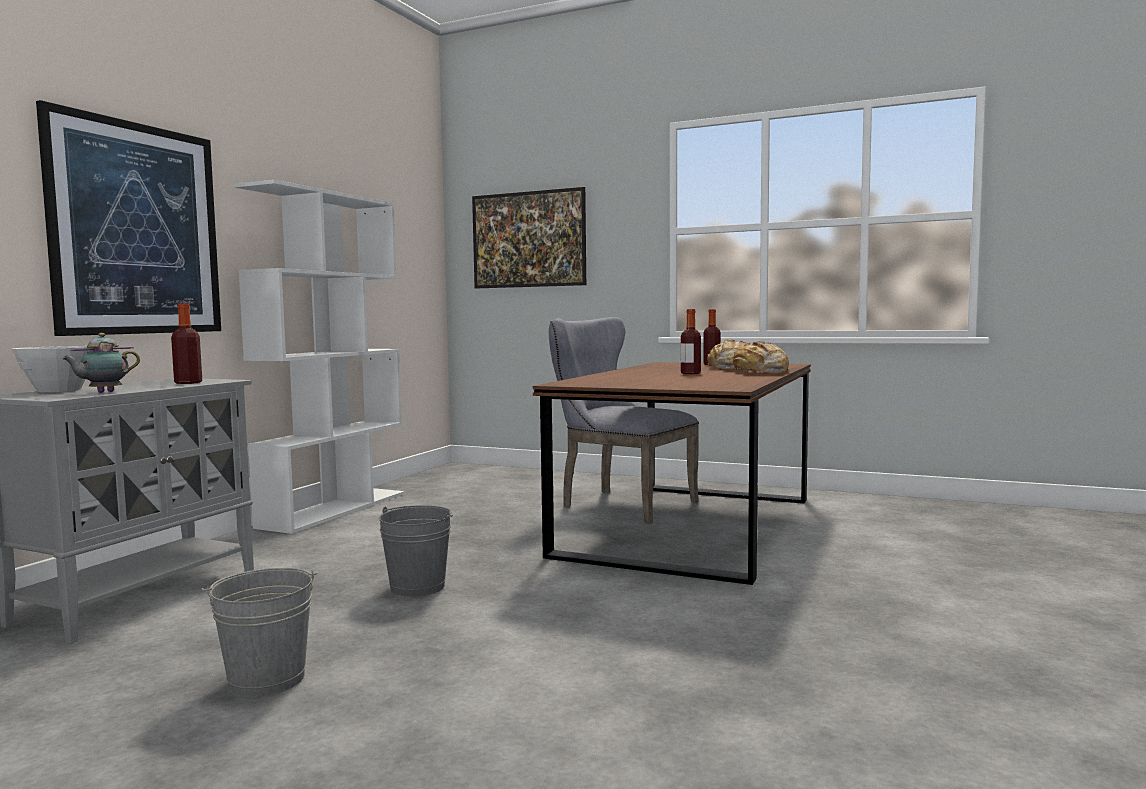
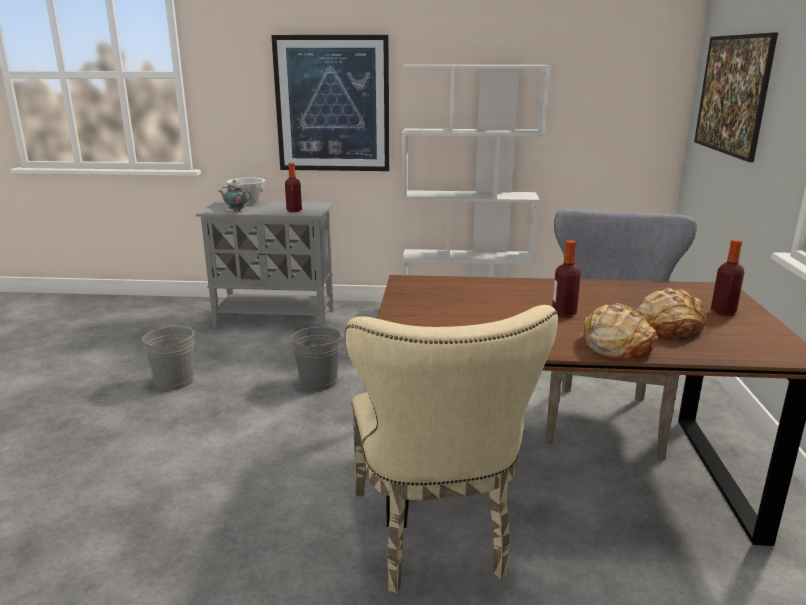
camera: 70 degrees right, 15 degrees up
none -> beige chair [345,305,558,593]

